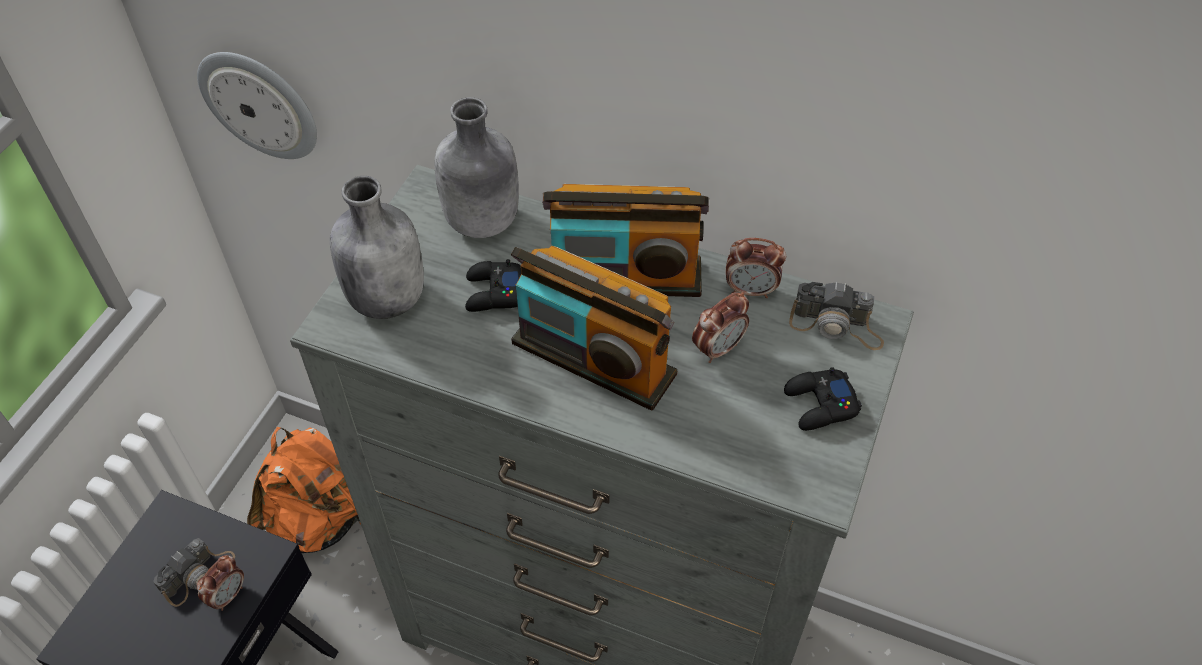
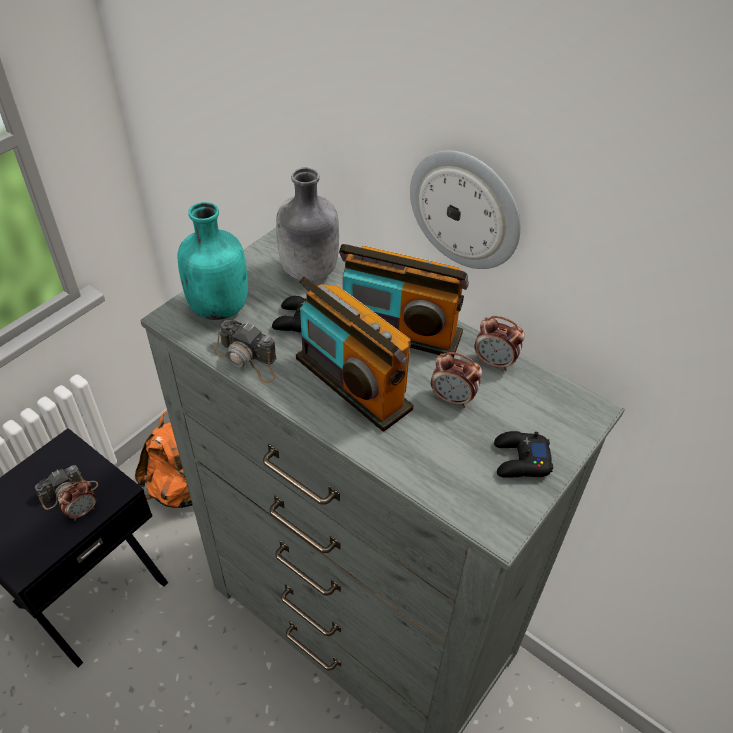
camera: 15 degrees right, 5 degrees down
wall clock [197,52,317,159] -> wall clock moved to [410,150,521,269]
grey bottle [330,176,424,319] -> turquoise bottle [178,202,248,320]
alarm clock [692,292,749,363] -> alarm clock turned 45 degrees clockwise [431,352,482,408]
camera [789,281,884,350] -> camera moved to [214,320,277,383]

